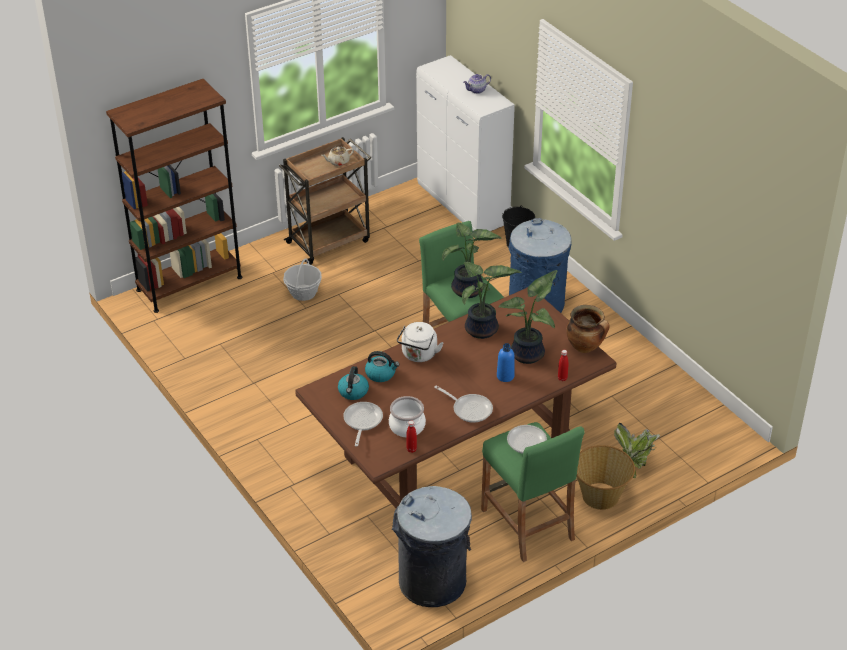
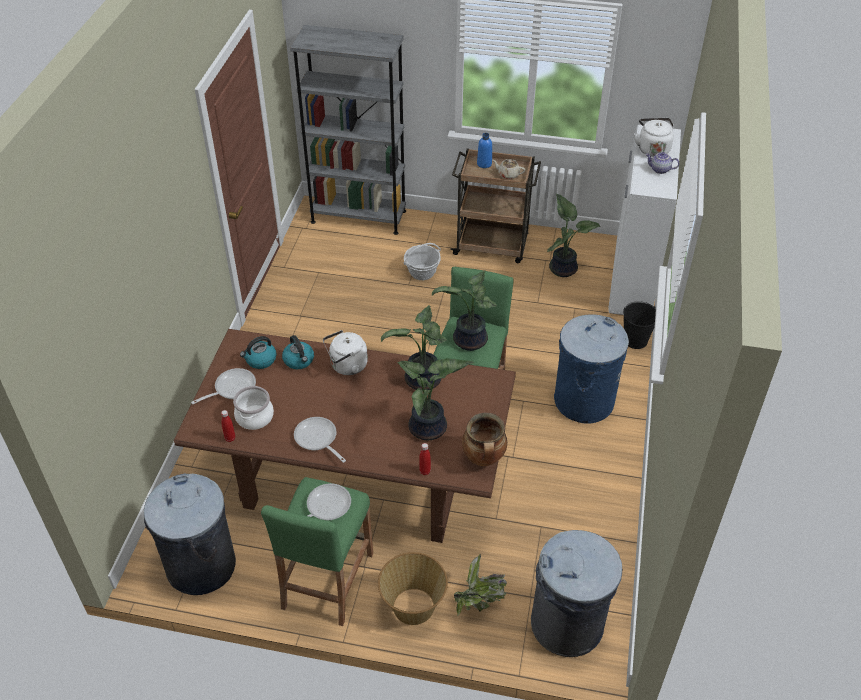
camera: 45 degrees right, 5 degrees up
brown bookcase [106,79,242,313] -> grey bookcase [290,25,406,235]
frying pan [434,386,493,423] -> frying pan turned 150 degrees clockwise [294,417,346,463]
blue bottle [497,343,515,382] -> blue bottle moved to [477,133,492,168]
none -> grey trash can [531,530,623,657]
none -> potted plant [547,194,600,277]
none -> white kettle [634,118,674,157]

